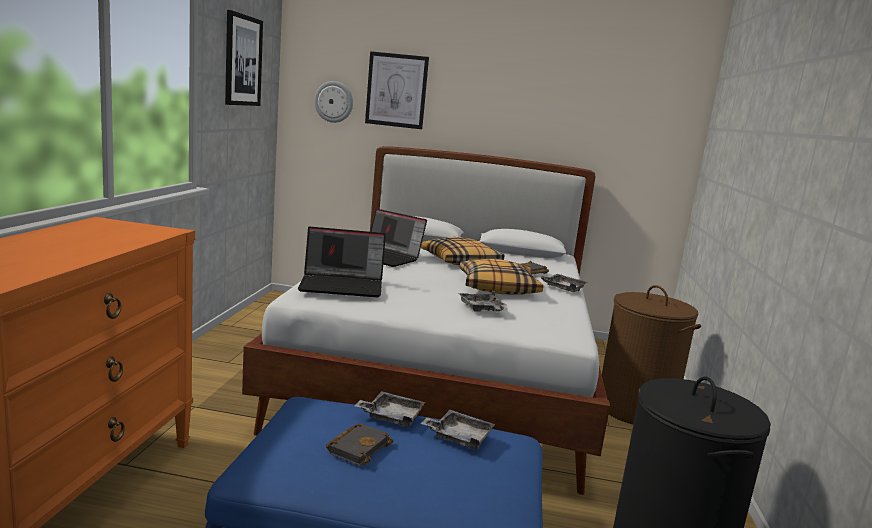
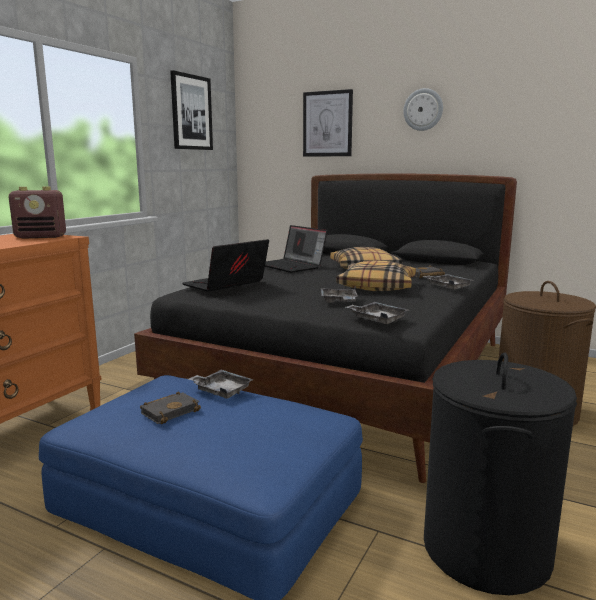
camera: 20 degrees right, 0 degrees up
white bed [242,146,610,495] -> black bed [134,174,517,483]
laptop [298,227,386,297] -> laptop turned 120 degrees clockwise [182,239,269,292]
wall clock [314,81,353,123] -> wall clock moved to [403,88,443,131]
grey tray [420,410,495,450] -> grey tray moved to [346,302,409,324]
none -> radio [9,186,66,239]

